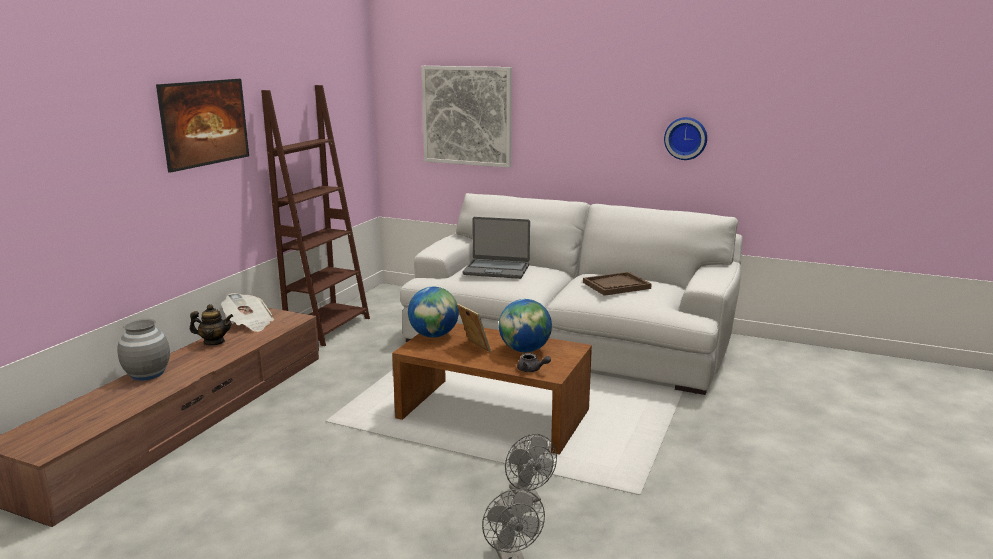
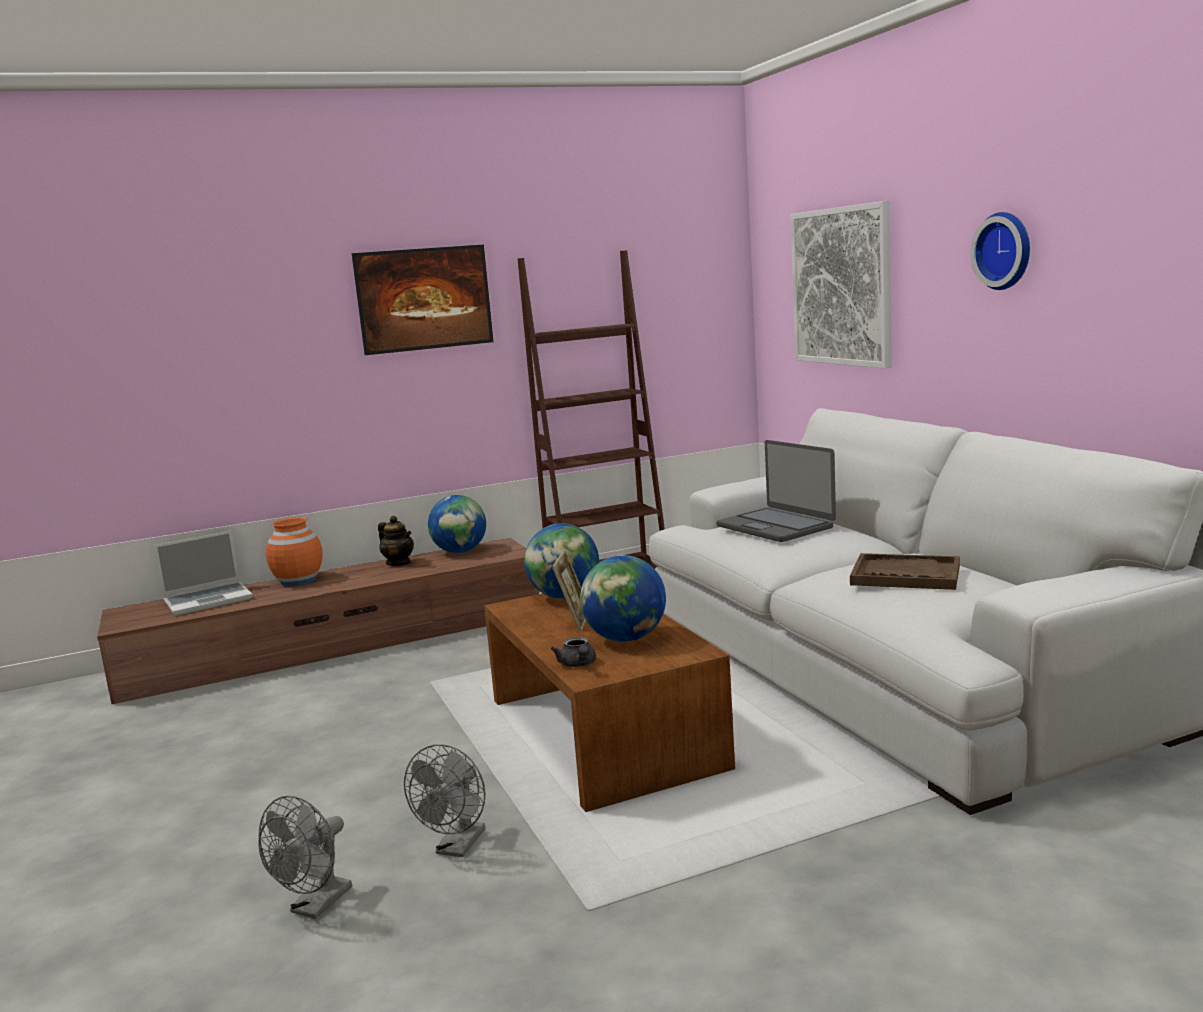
camera: 45 degrees right, 5 degrees down
grey vase [117,319,170,381] -> orange vase [266,517,322,586]
newspaper [221,293,274,332] -> globe [428,495,486,553]
wall clock [664,117,707,160] -> wall clock moved to [970,212,1030,290]
none -> laptop [154,531,253,616]

